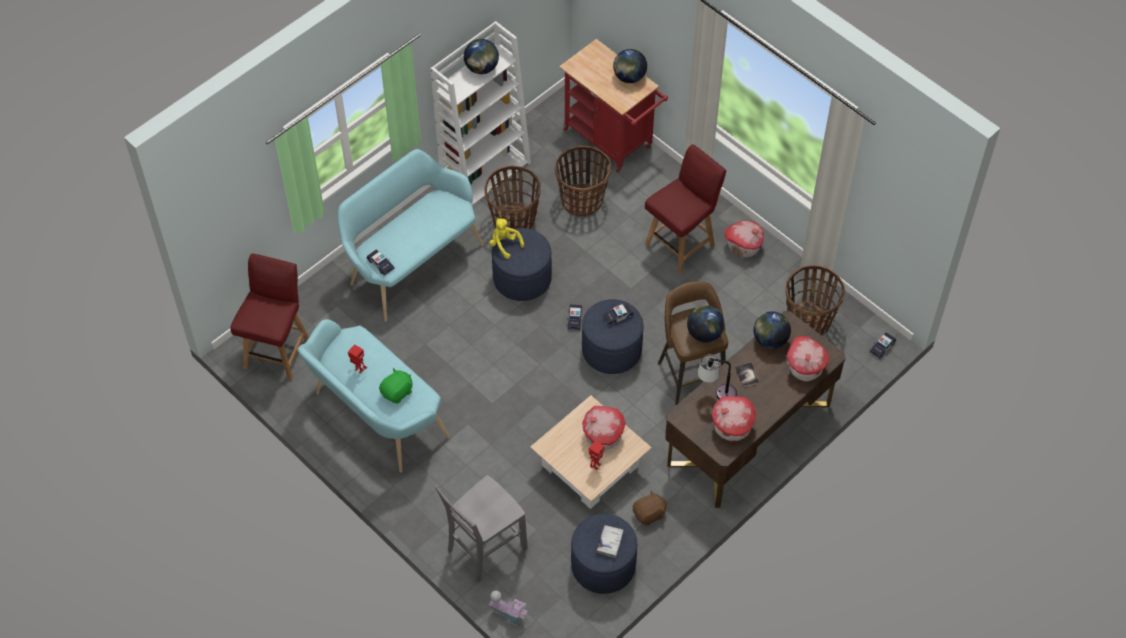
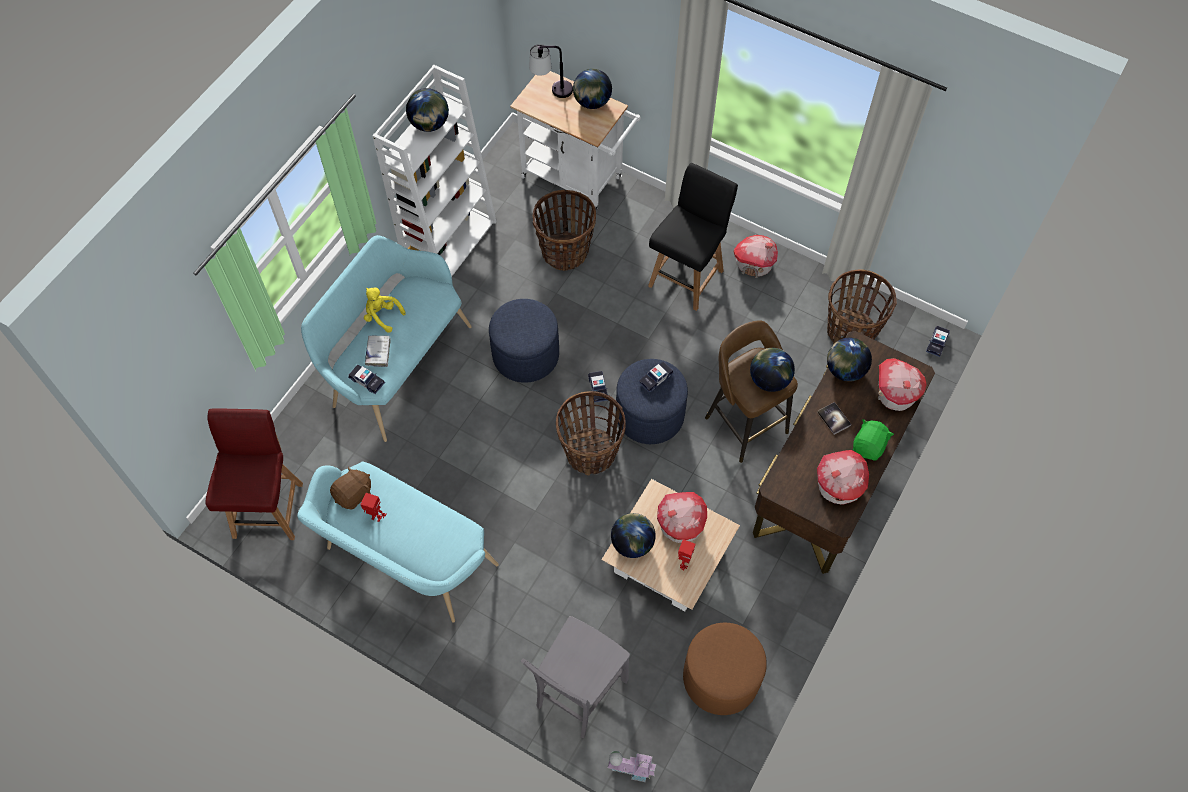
camera: 15 degrees left, 5 degrees up
green plush toy [379,368,413,404] -> green plush toy moved to [853,419,894,461]
basket [485,166,541,229] -> basket moved to [556,391,626,476]
yellow plush toy [489,218,524,259] -> yellow plush toy moved to [364,288,406,333]
red cart [559,39,668,172] -> white cart [510,71,641,210]
blue ottoman [571,514,637,594] -> brown ottoman [683,623,767,715]
white book [596,525,624,558] -> white book moved to [365,335,391,367]
brown plush toy [633,490,666,526] -> brown plush toy moved to [330,466,371,510]
red chair [645,144,727,274] -> black chair [648,163,738,311]
table lamp [698,354,737,399] -> table lamp moved to [529,44,573,98]
none -> globe [611,513,656,558]

